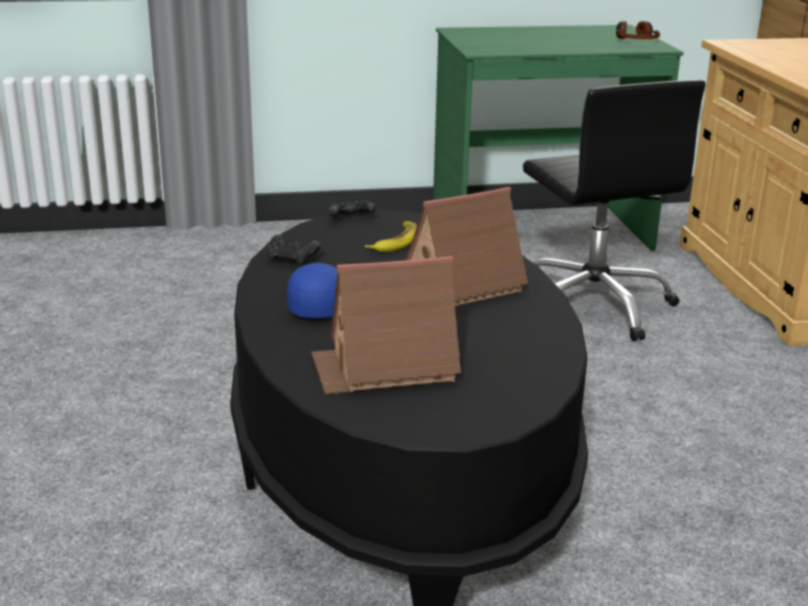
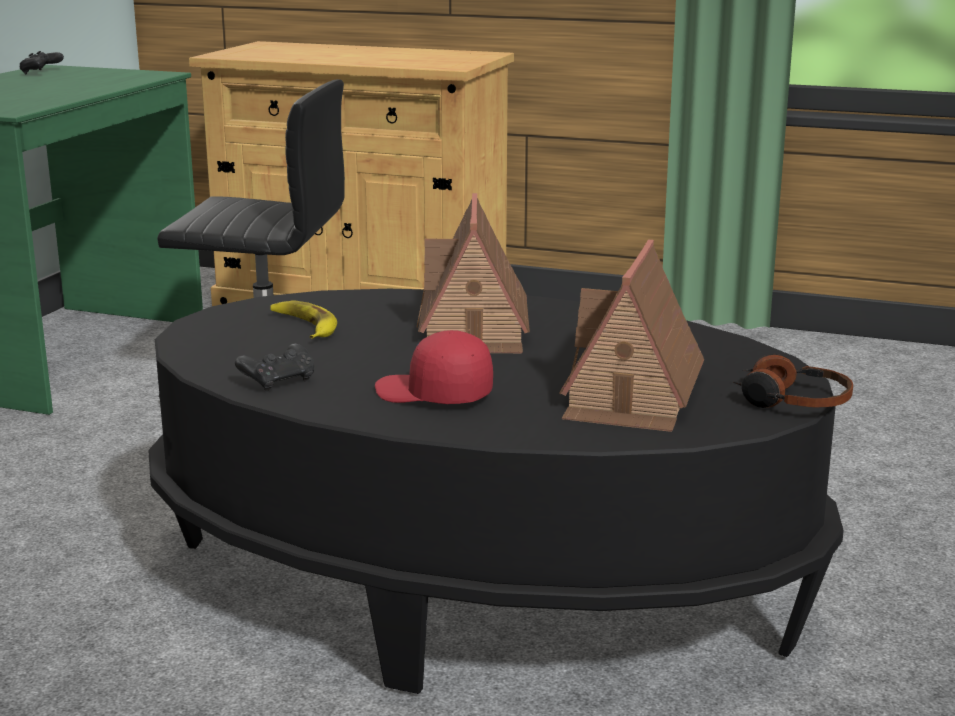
camera: 60 degrees left, 5 degrees down
blue cap [287,263,338,318] -> red cap [375,330,493,404]
black game controller [328,198,376,218] -> black game controller moved to [20,51,64,75]
headphones [616,21,660,39] -> headphones moved to [734,354,853,408]

